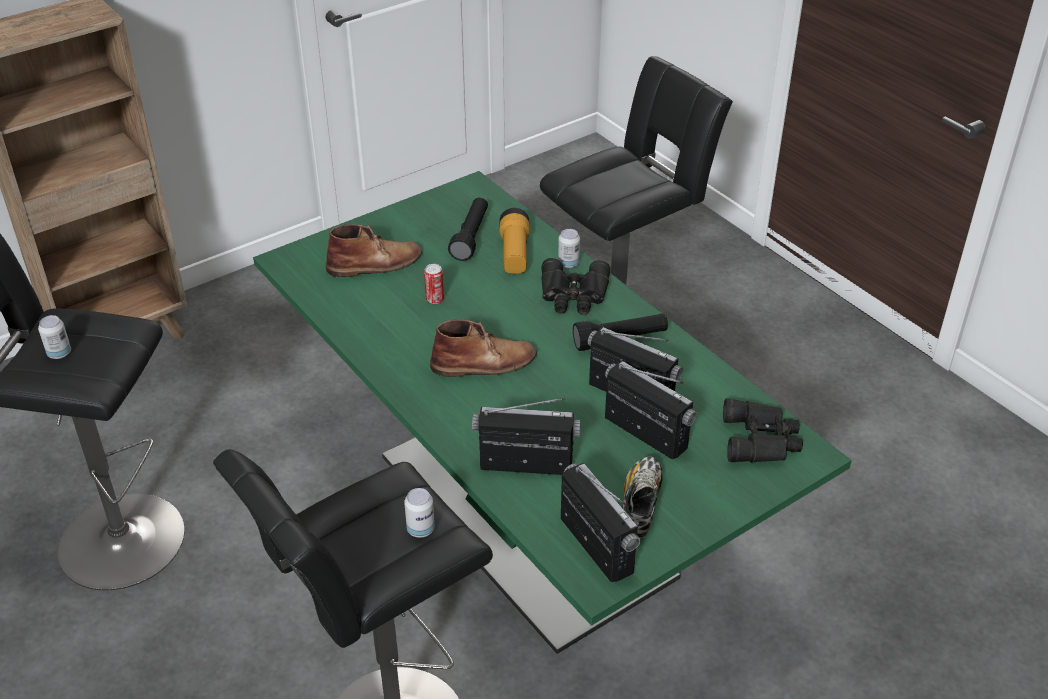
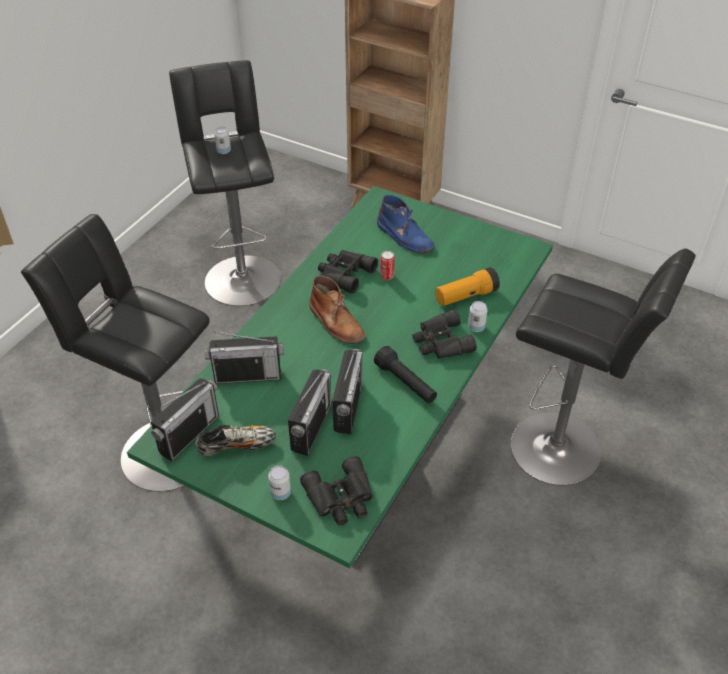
camera: 65 degrees right, 5 degrees up
brown boot [326,224,422,277] -> blue boot [377,195,435,253]
can [404,488,435,537] -> can moved to [268,465,291,500]
black flashlight [448,197,488,261] -> none
radio [472,398,581,475] -> radio turned 105 degrees clockwise [205,332,284,384]
none -> black binoculars [318,250,378,294]

